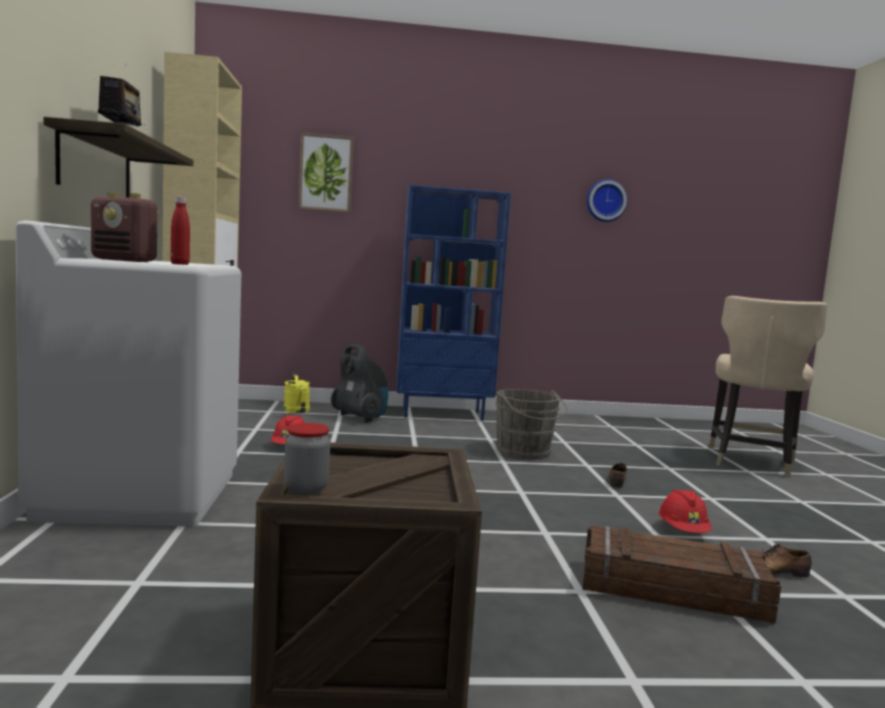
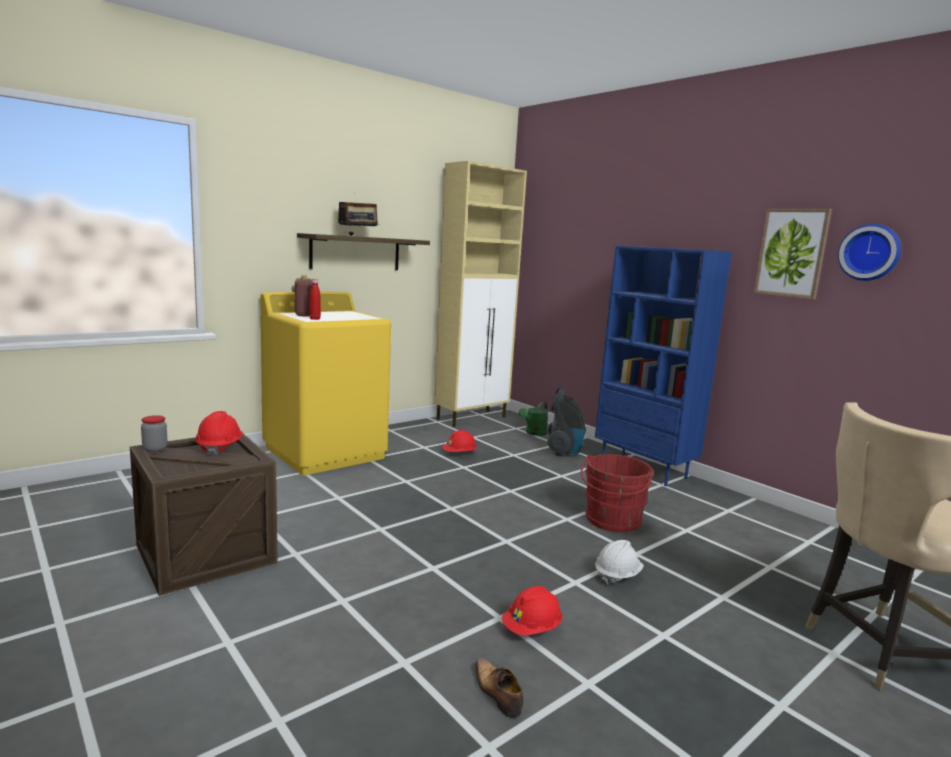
camera: 55 degrees right, 5 degrees up
white washing machine [15,220,241,527] -> yellow washing machine [260,292,391,475]
yellow watering can [283,373,310,413] -> green watering can [519,402,548,436]
picture [298,132,354,213] -> picture moved to [753,208,832,299]
grey bucket [496,389,568,459] -> red bucket [580,454,654,532]
crate [583,526,781,623] -> none
shoe [608,463,627,488] -> white hard hat [595,540,644,585]
none -> red hard hat [195,411,243,457]

